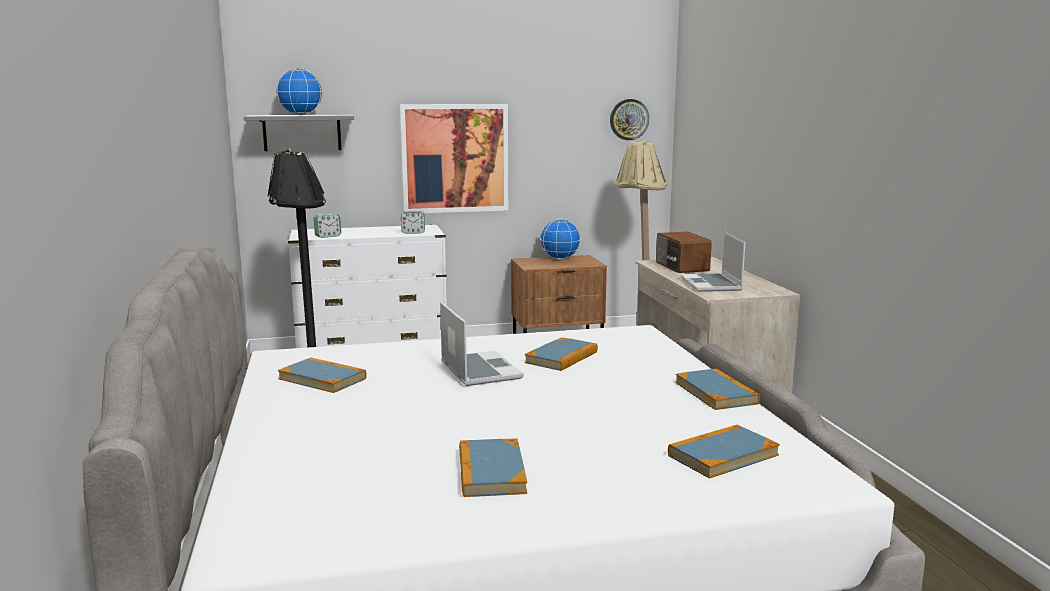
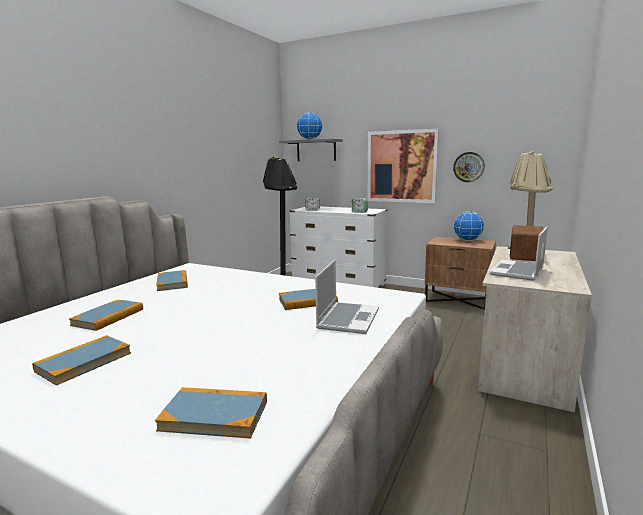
camera: 40 degrees right, 0 degrees up
laptop [440,302,524,386] -> laptop moved to [315,260,379,334]
wall clock [610,99,649,140] -> wall clock moved to [453,152,485,182]
book [675,369,760,410] -> book moved to [69,300,143,331]

